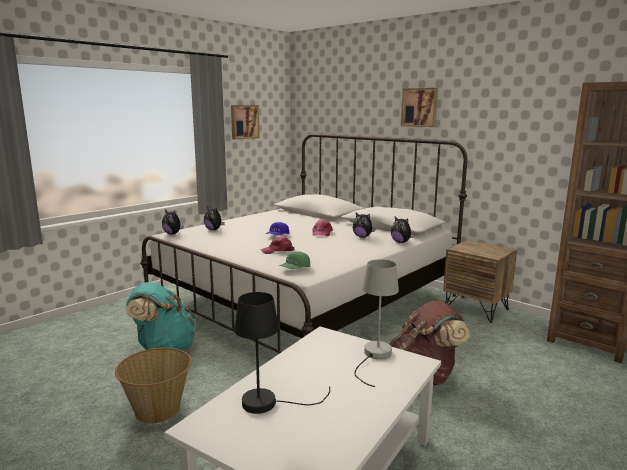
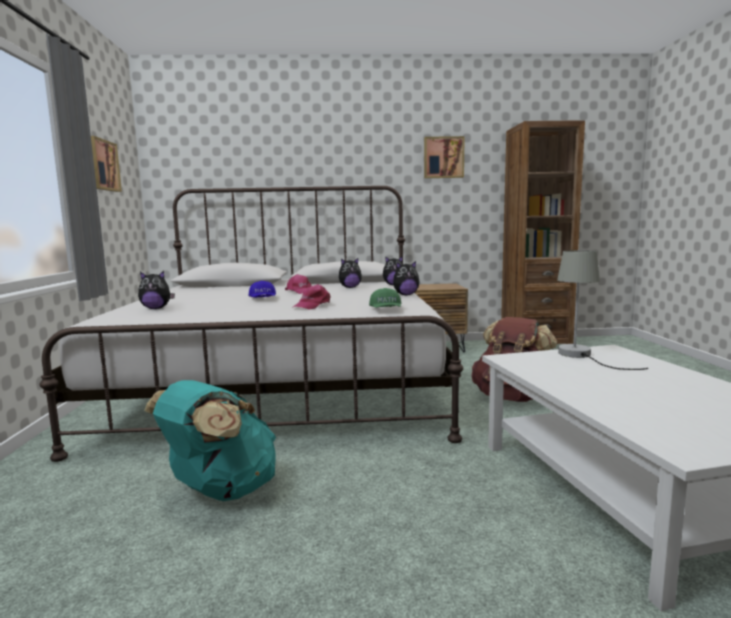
camera: 45 degrees left, 5 degrees down
basket [115,348,192,424] -> none
plush toy [162,210,184,234] -> plush toy moved to [393,261,419,295]
black table lamp [234,292,330,414] -> none
picture [401,88,438,127] -> picture moved to [424,136,465,178]

